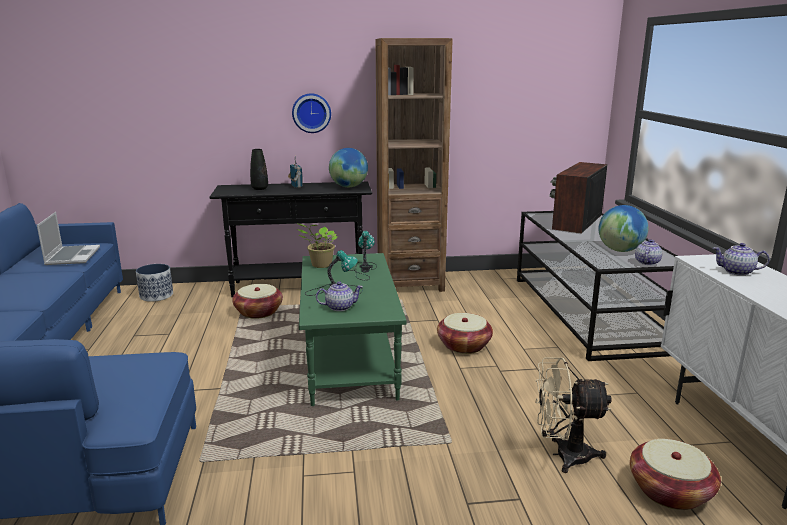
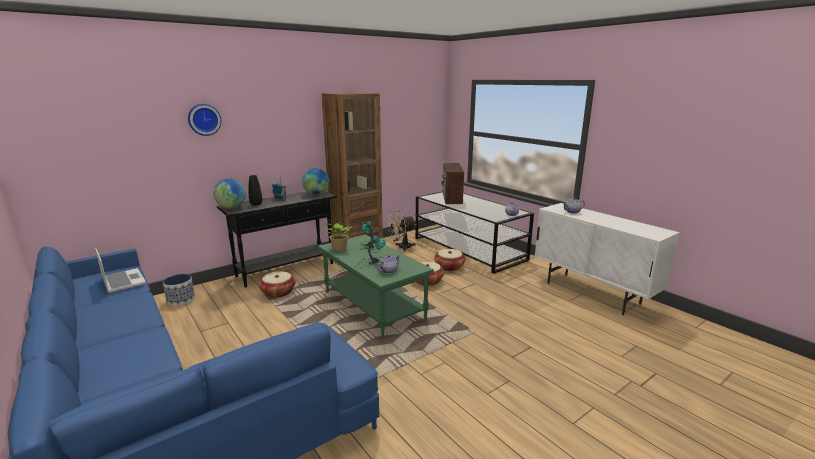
camera: 30 degrees left, 0 degrees up
wall clock [292,93,331,133] -> wall clock moved to [188,104,221,136]
beige fan [535,357,612,473] -> beige fan moved to [387,210,416,251]
globe [599,205,649,252] -> globe moved to [213,179,246,209]
basket [630,439,721,510] -> basket moved to [434,249,466,271]

